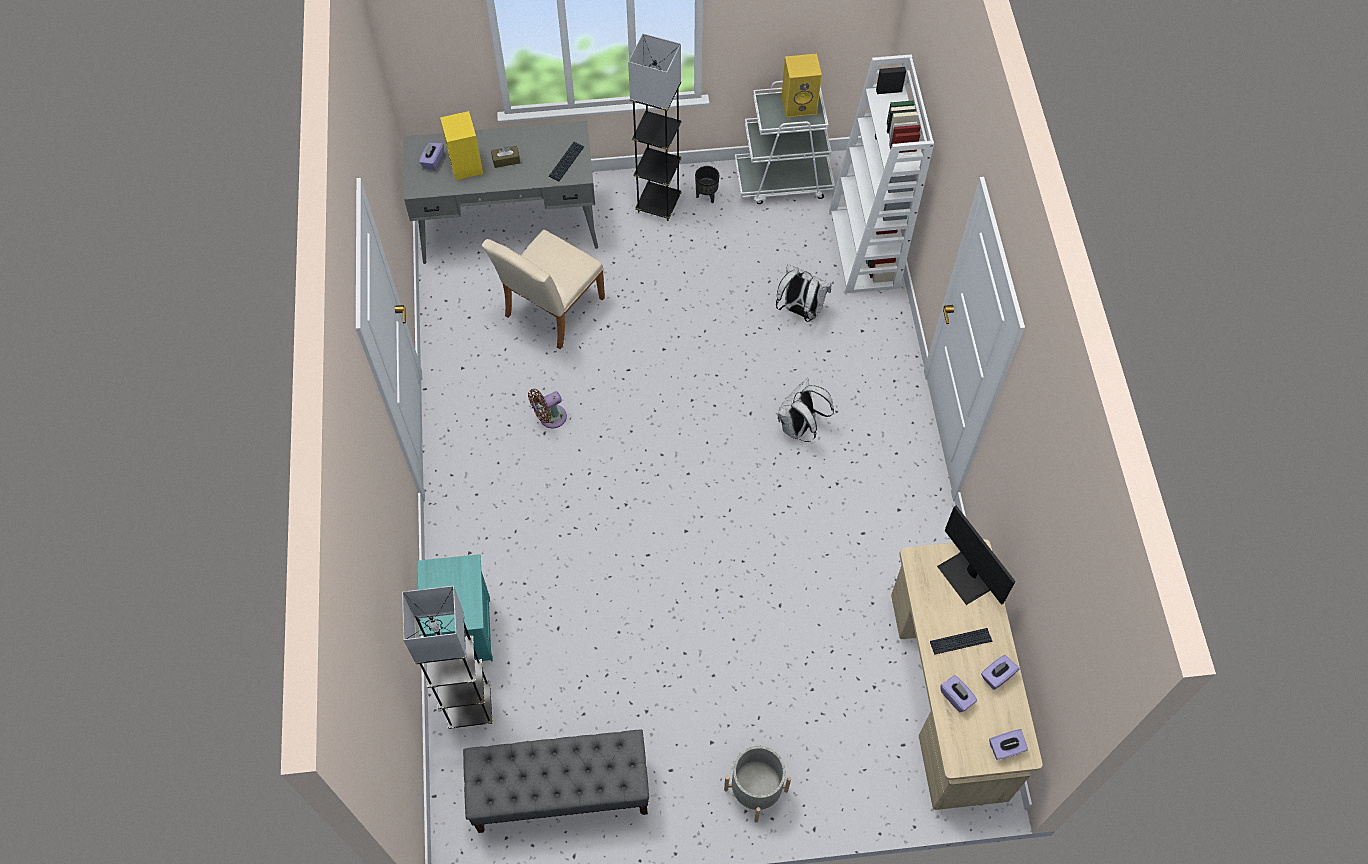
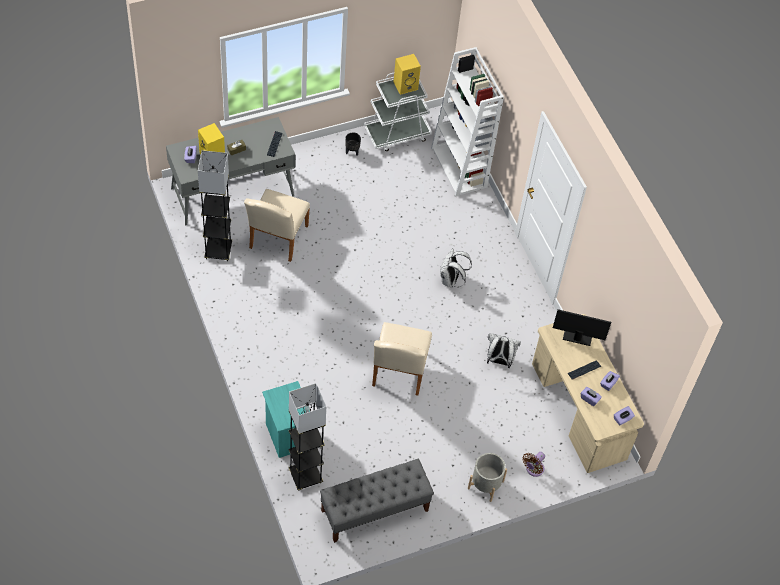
camera: 20 degrees left, 5 degrees down
brown fan [528,389,567,428] -> brown fan moved to [523,452,545,477]
grey floor lamp [628,33,682,221] -> grey floor lamp moved to [198,150,232,261]
white backpack [776,264,831,322] -> white backpack moved to [487,333,521,368]
monitor [937,505,1016,605] -> monitor turned 150 degrees clockwise [553,309,611,346]
none -> beige chair [372,322,432,396]

